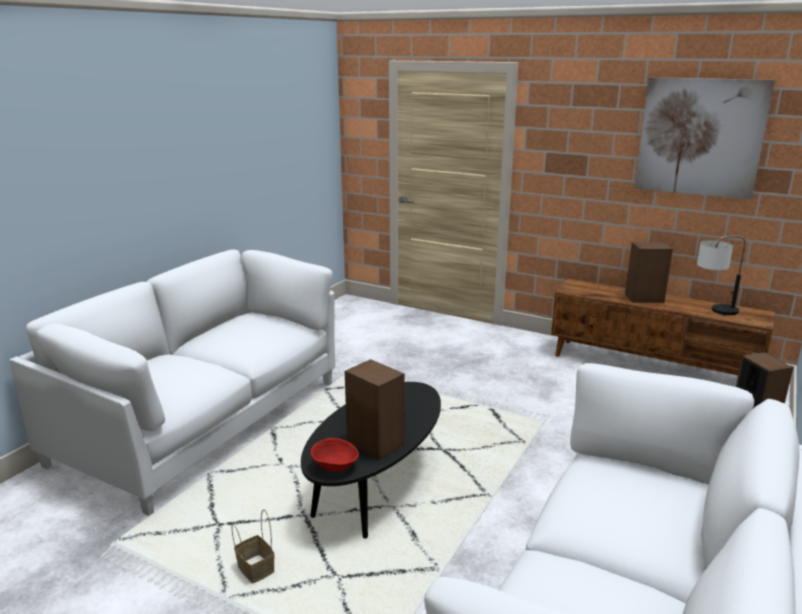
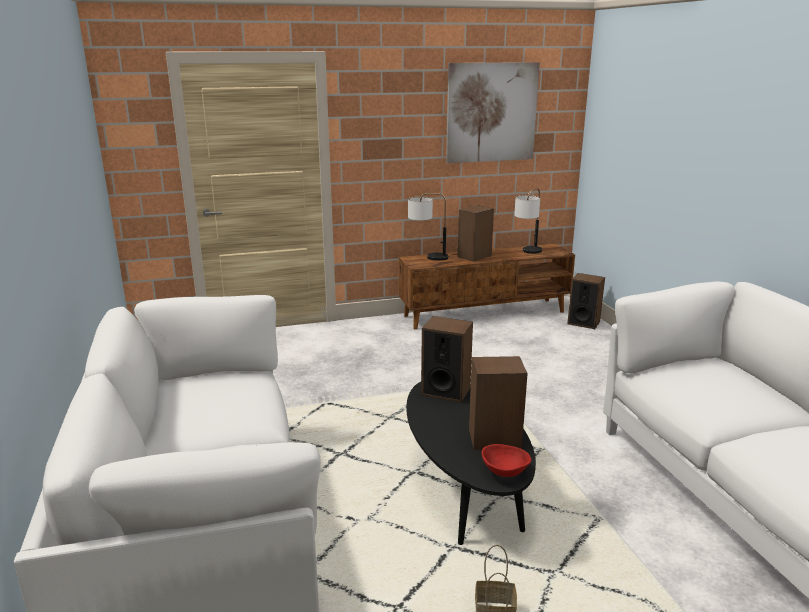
camera: 45 degrees left, 0 degrees up
none -> table lamp [408,193,448,261]
none -> speaker [421,316,473,403]

